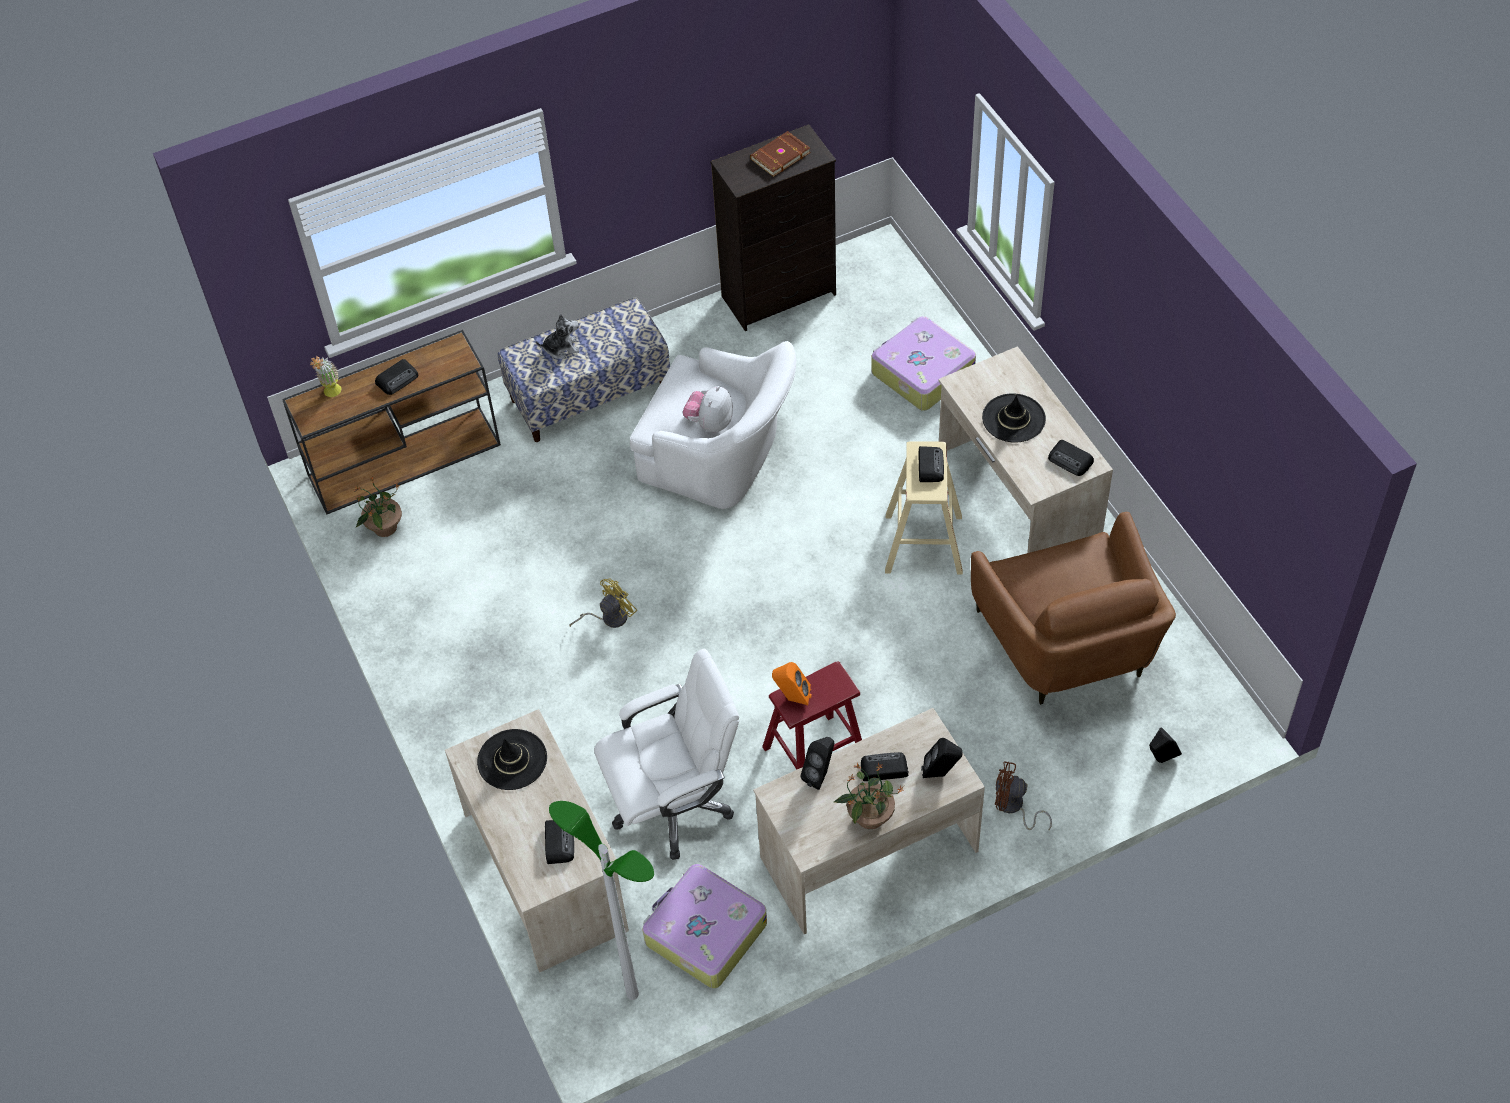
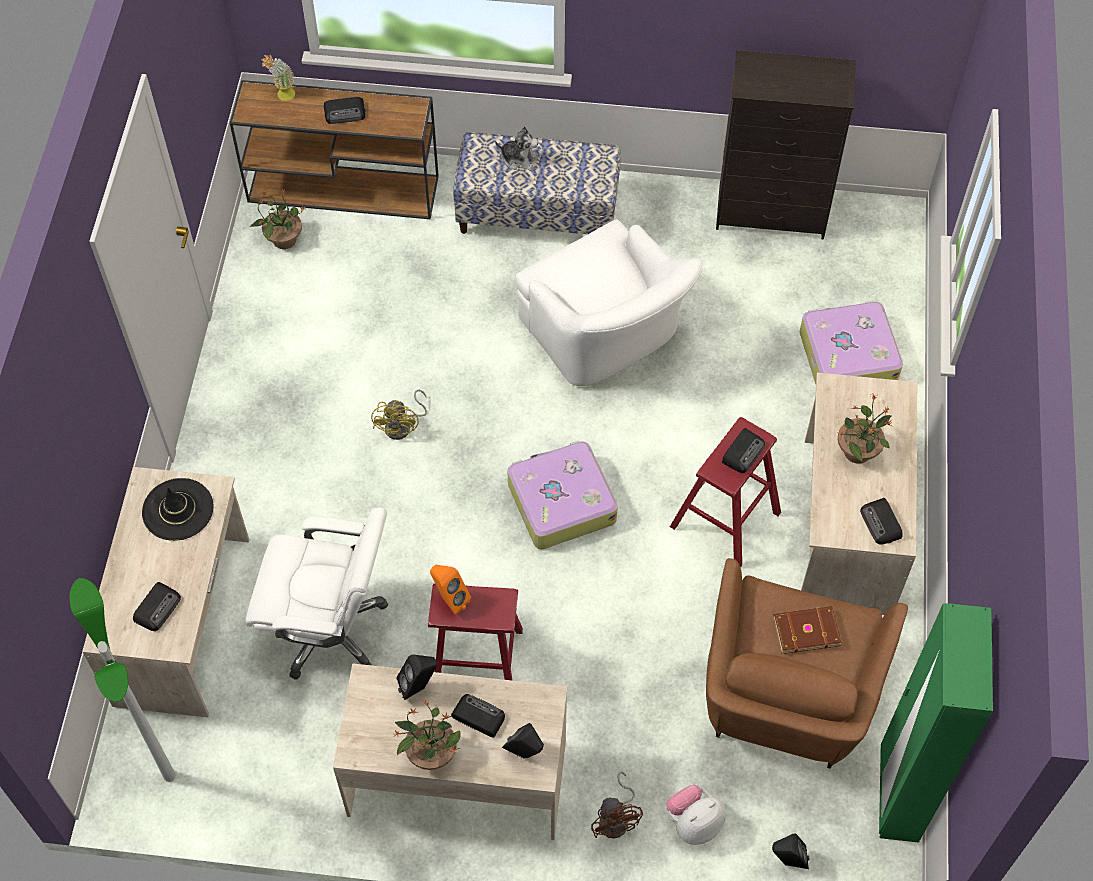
camera: 30 degrees right, 5 degrees up
yellow fan [569,578,637,628] -> yellow fan turned 105 degrees clockwise [371,390,427,440]
suitcase [643,864,767,988] -> suitcase moved to [507,440,618,549]
plush toy [683,386,733,432] -> plush toy moved to [666,785,726,845]
brown book [750,131,811,177] -> brown book moved to [773,606,842,654]
beige stool [885,441,963,574] -> red stool [670,417,781,568]
black hat [982,393,1046,443] -> potted plant [838,393,892,464]
brown fan [995,761,1052,830] -> brown fan turned 150 degrees counterclockwise [591,772,643,839]
none -> green wardrobe [879,603,993,843]

